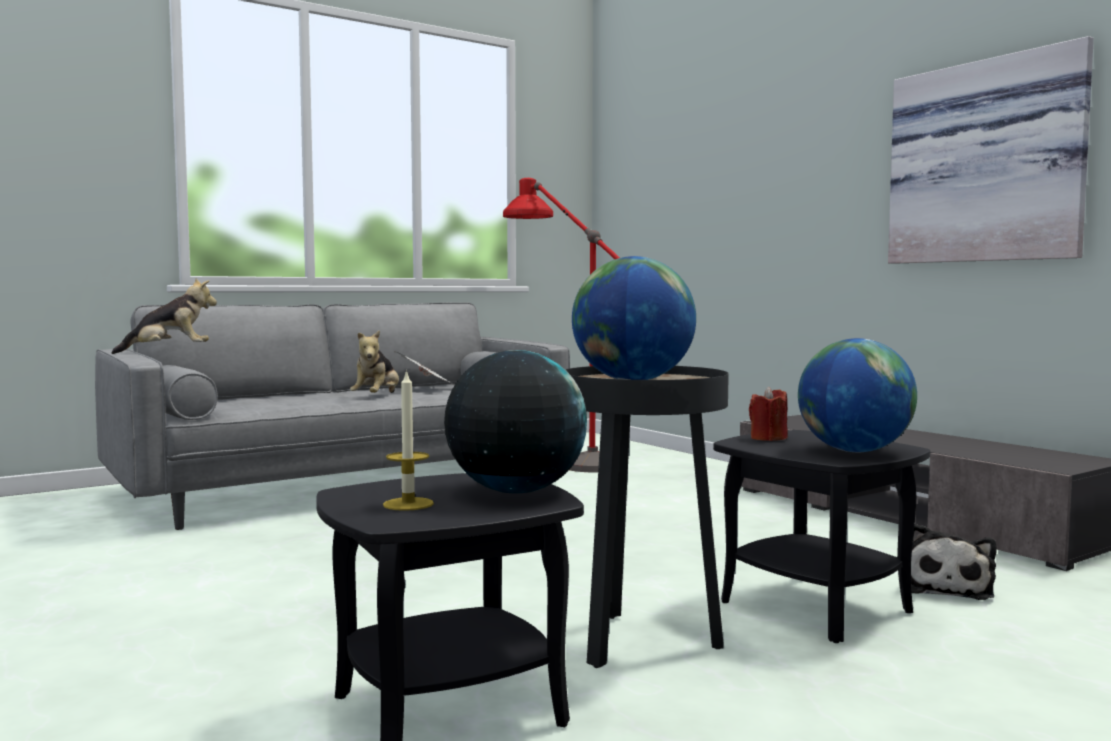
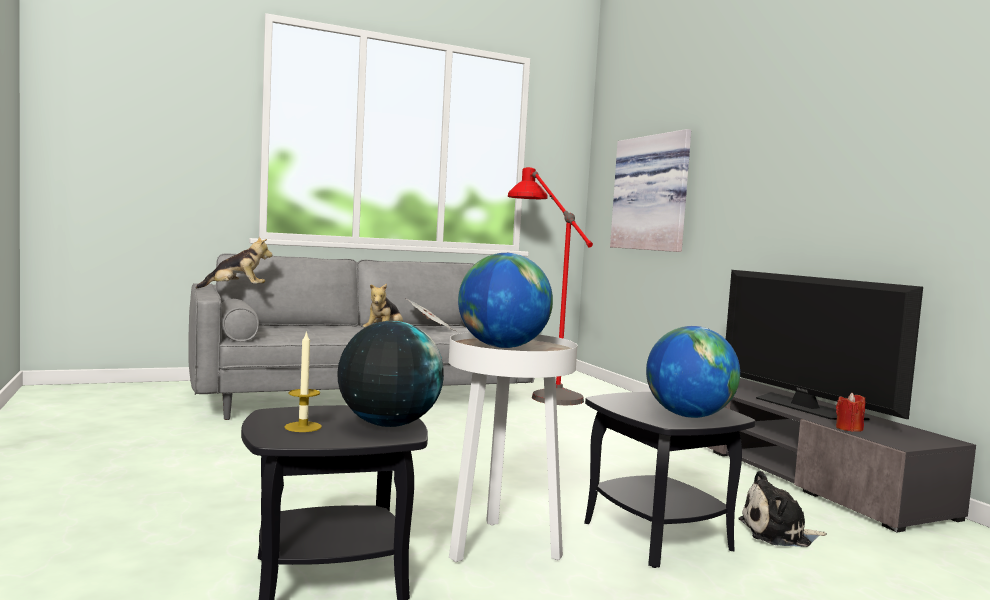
camera: 10 degrees right, 0 degrees up
black side table [565,366,729,668] -> white side table [449,332,577,562]
red candle [749,387,788,441] -> red candle moved to [836,393,865,432]
picture [888,36,1094,264] -> picture moved to [610,129,691,252]
plush toy [911,523,997,600] -> plush toy turned 60 degrees clockwise [738,471,827,547]
none -> television [726,270,923,420]

